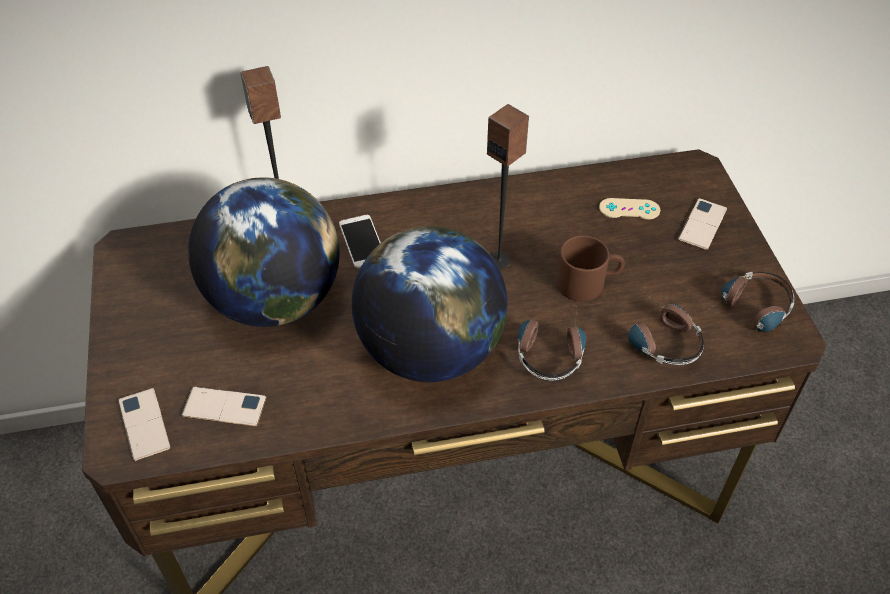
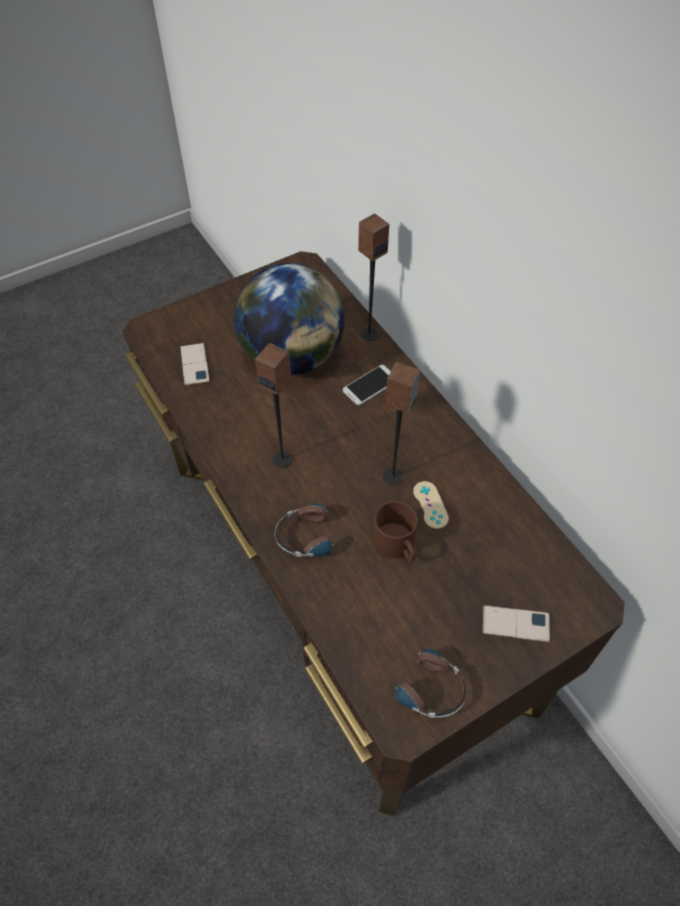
camera: 70 degrees right, 5 degrees up
phone [118,388,171,461] -> none
globe [352,226,508,382] -> speaker [255,343,293,468]
beige game controller [599,198,660,219] -> beige game controller moved to [413,481,449,529]
headphones [628,291,704,365] -> none

